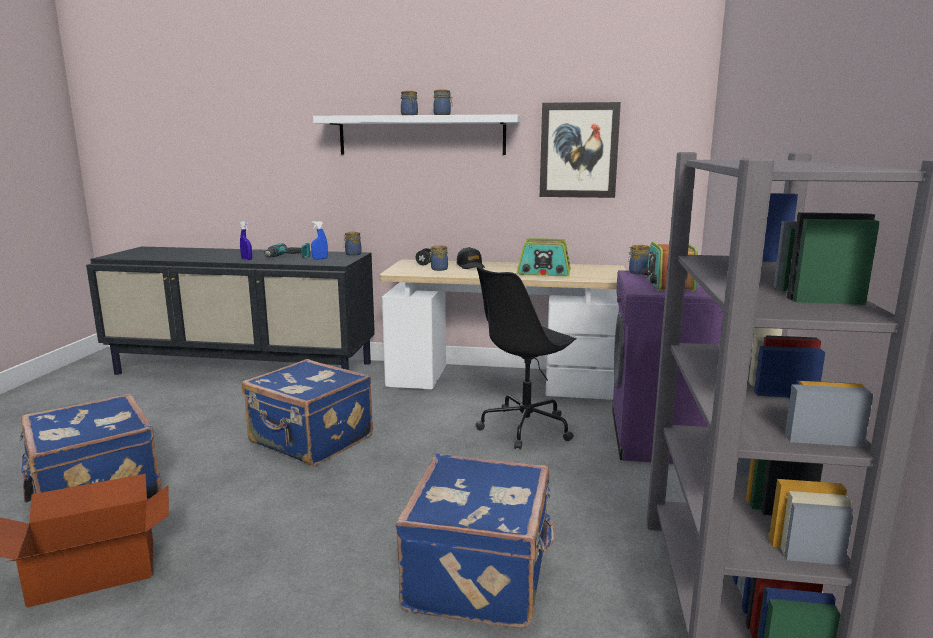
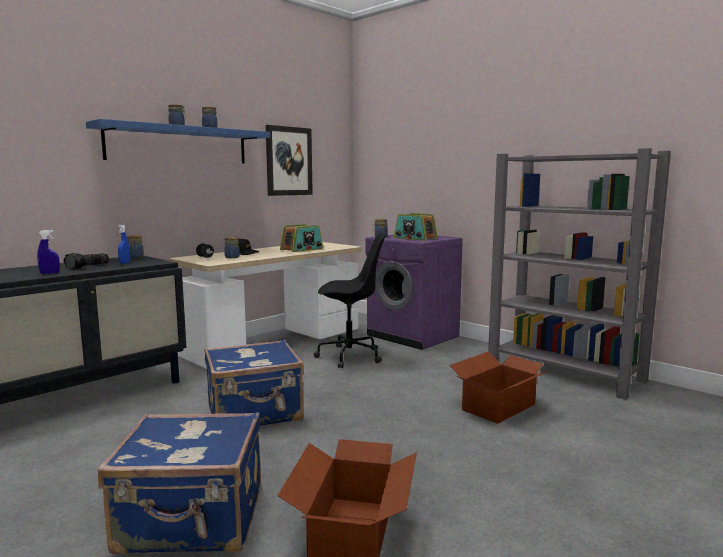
camera: 55 degrees left, 5 degrees down
power drill [264,243,310,258] -> flashlight [63,253,109,269]
white shelf [313,114,521,155] -> blue shelf [86,119,270,164]
blue suitcase [395,454,556,628] -> cardboard box [449,352,553,424]
black office chair [476,265,576,449] -> black office chair turned 90 degrees counterclockwise [314,233,387,368]

